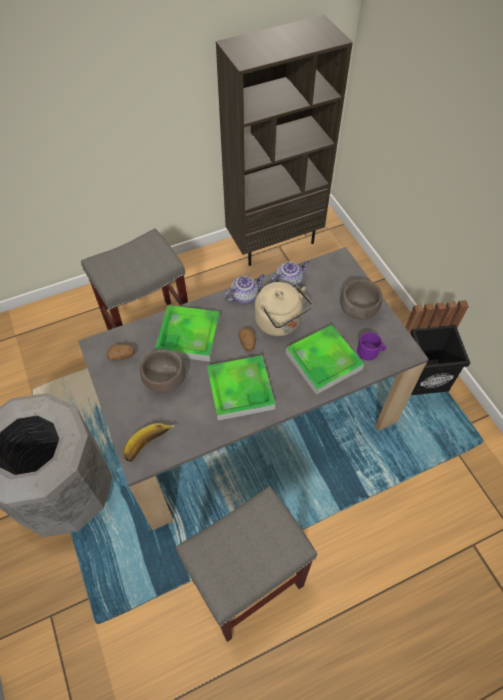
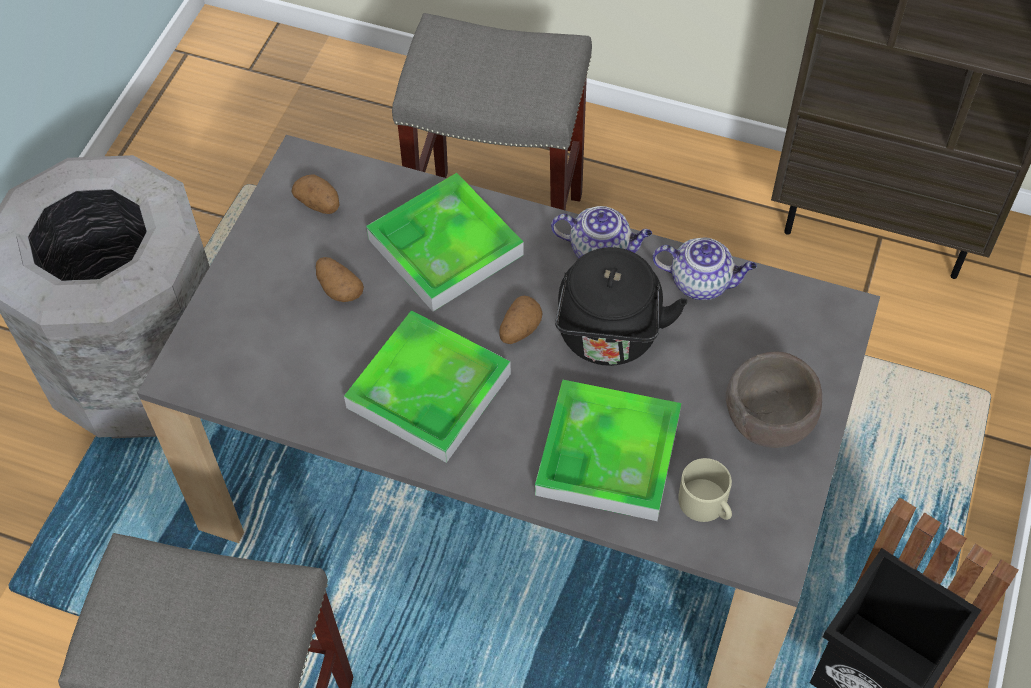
camera: 45 degrees right, 0 degrees up
banana [124,423,175,462] -> none
brown bowl [140,349,185,393] -> potato [316,257,364,302]
beige kettle [255,282,312,336] -> black kettle [555,247,687,366]
purple mug [357,332,386,361] -> beige mug [678,458,732,522]

